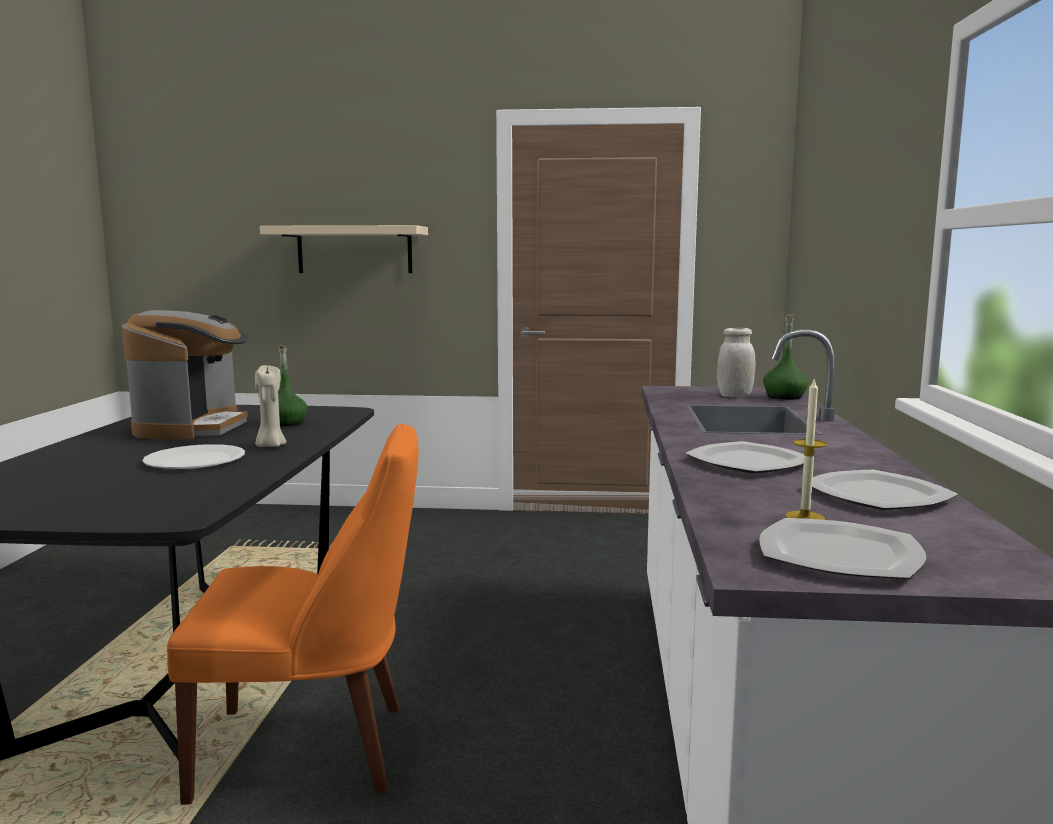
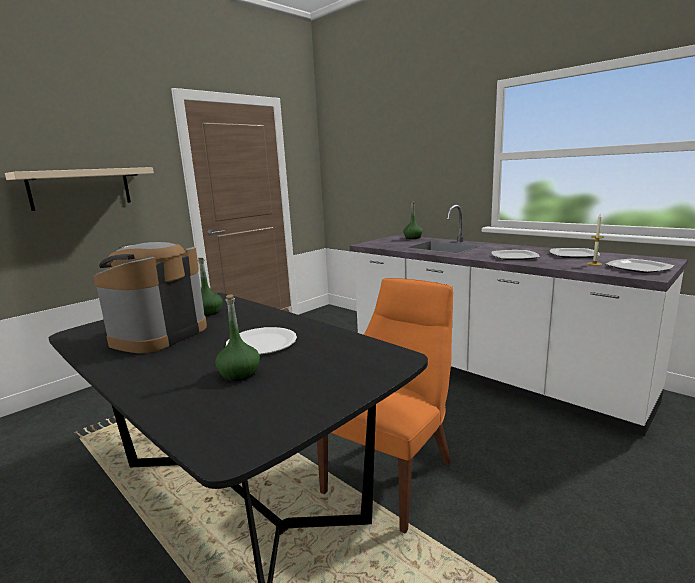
camera: 50 degrees left, 5 degrees up
coffee machine [122,310,248,440] -> coffee machine turned 105 degrees counterclockwise [93,242,207,353]
beige candle [255,365,286,447] -> none
white jar [717,328,756,397] -> none
none -> green bottle [215,294,260,381]

